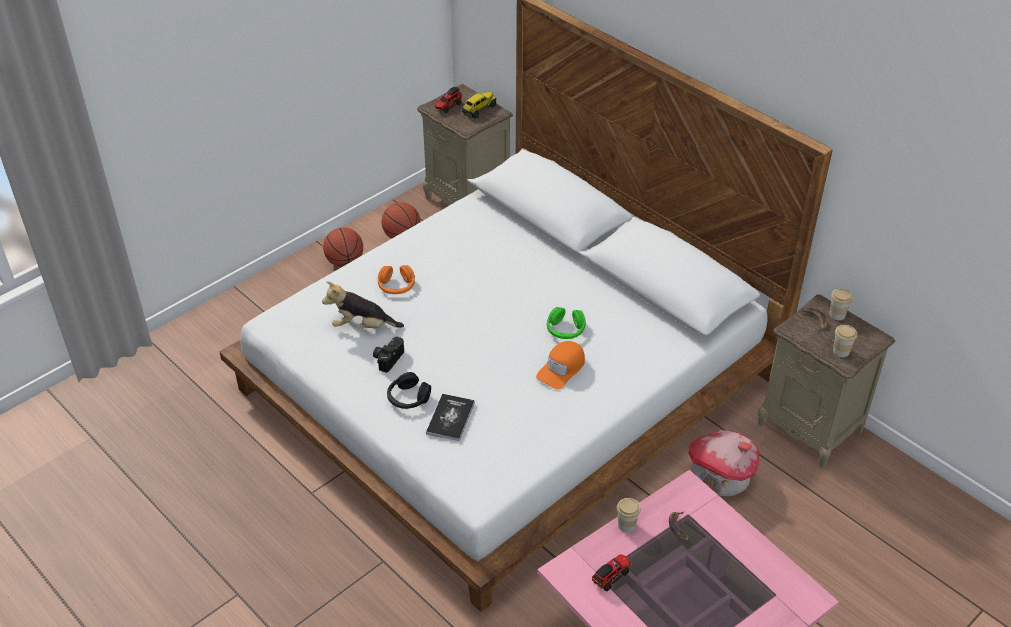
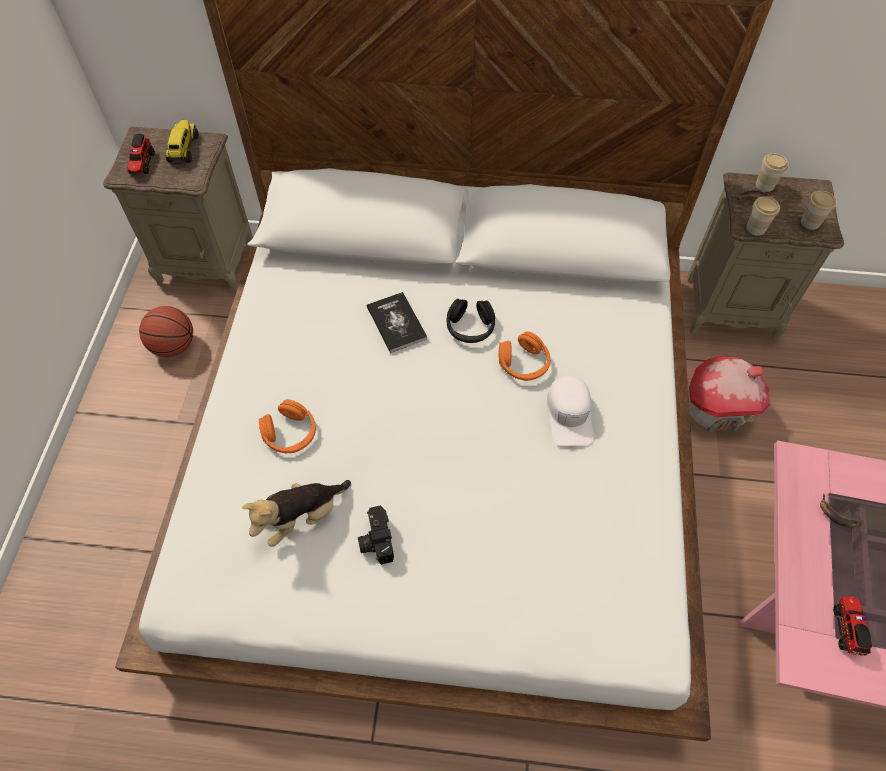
camera: 40 degrees left, 15 degrees up
basketball [323,227,363,267] -> none
black headphones [387,372,431,409] -> black headphones moved to [446,299,495,343]
book [426,394,475,441] -> book moved to [367,292,427,353]
orange cap [536,341,585,389] -> white cap [547,375,594,446]
green headphones [547,307,586,339] -> orange headphones [498,331,550,381]
cup [617,498,641,532] -> cup moved to [746,197,780,236]

